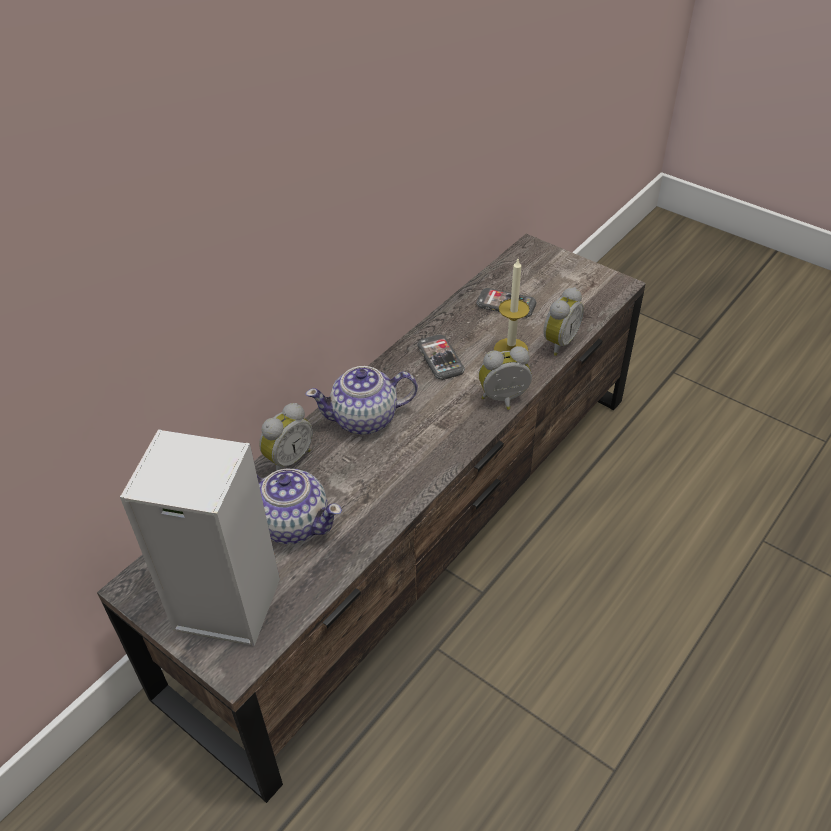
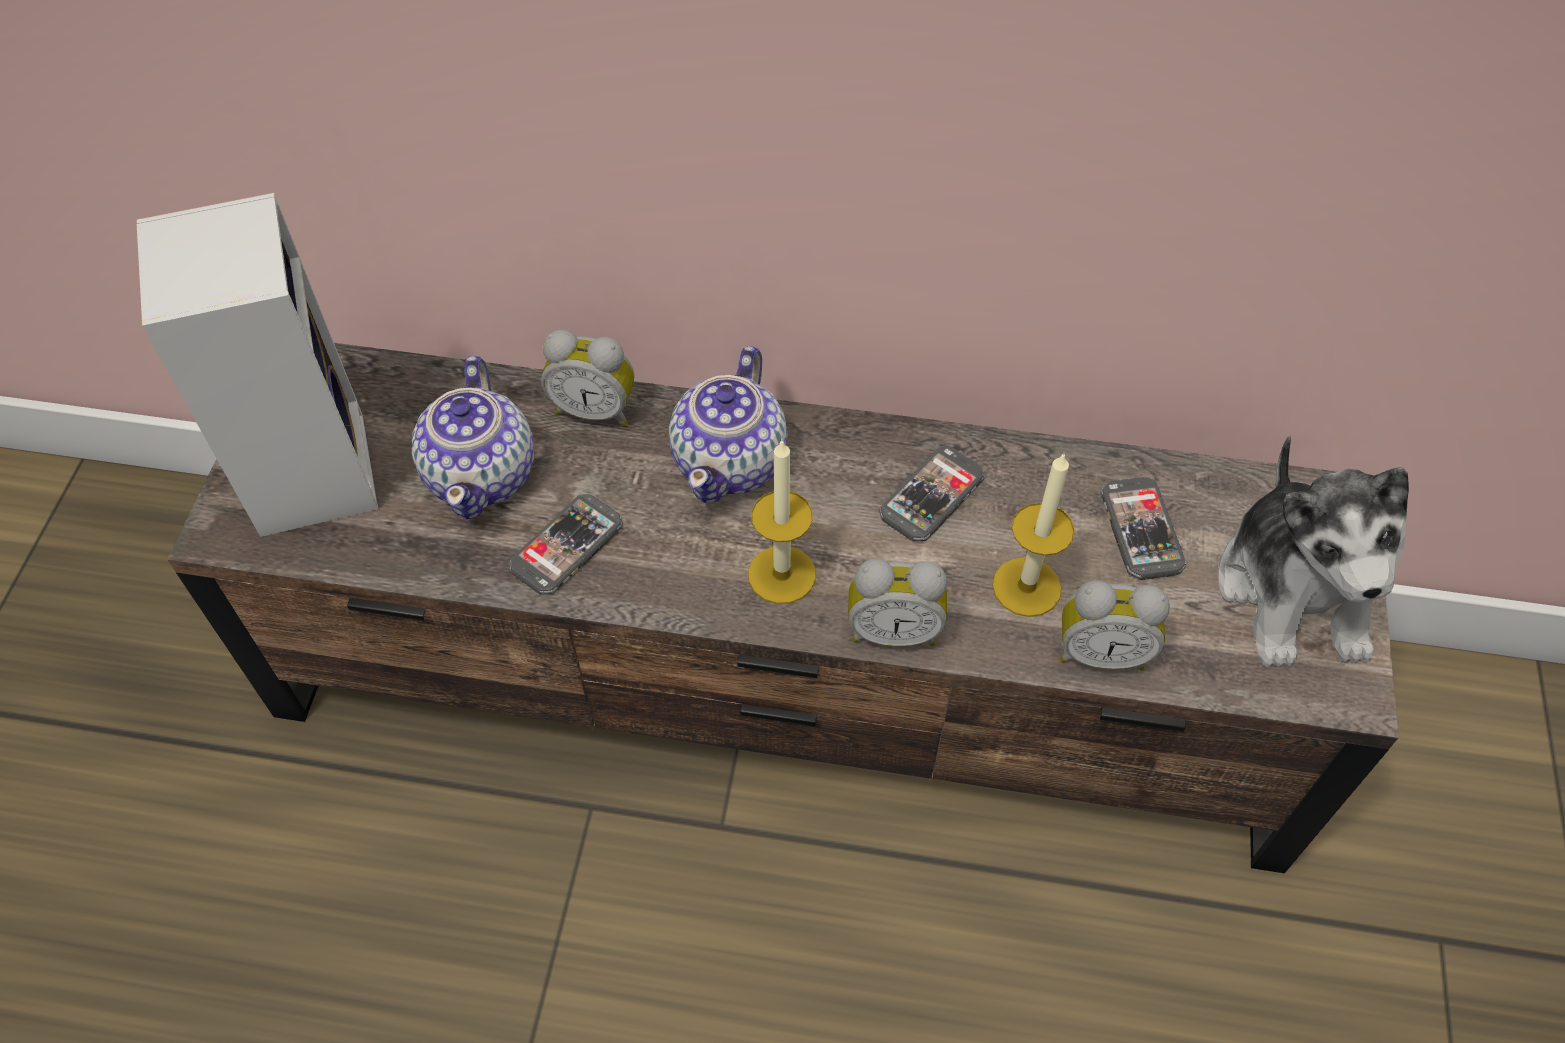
camera: 60 degrees right, 10 degrees up
teapot [306,366,418,435] -> teapot turned 120 degrees counterclockwise [669,346,788,503]
alarm clock [479,346,532,410] -> alarm clock turned 135 degrees clockwise [848,559,947,647]
none -> phone [509,494,622,595]
none -> candle [748,439,816,604]
none -> plush toy [1219,435,1409,668]

